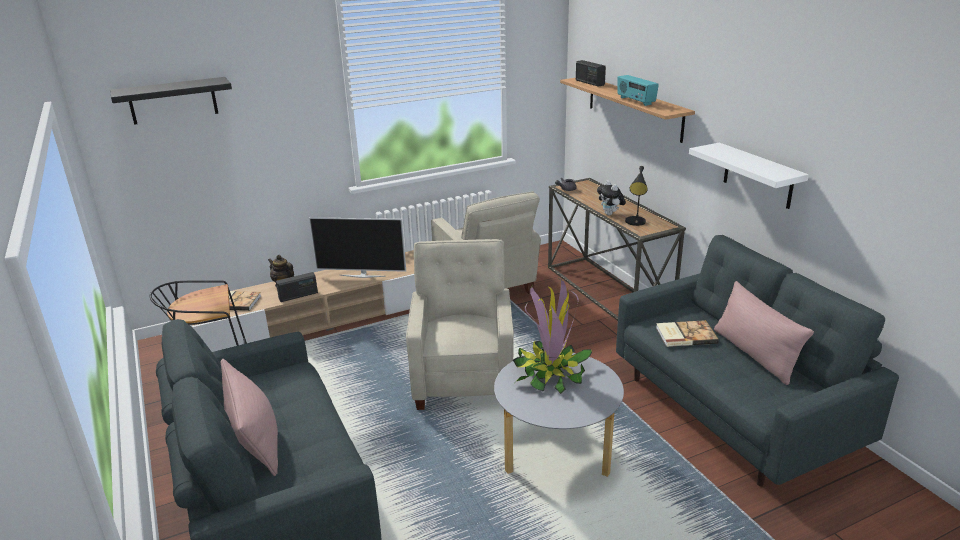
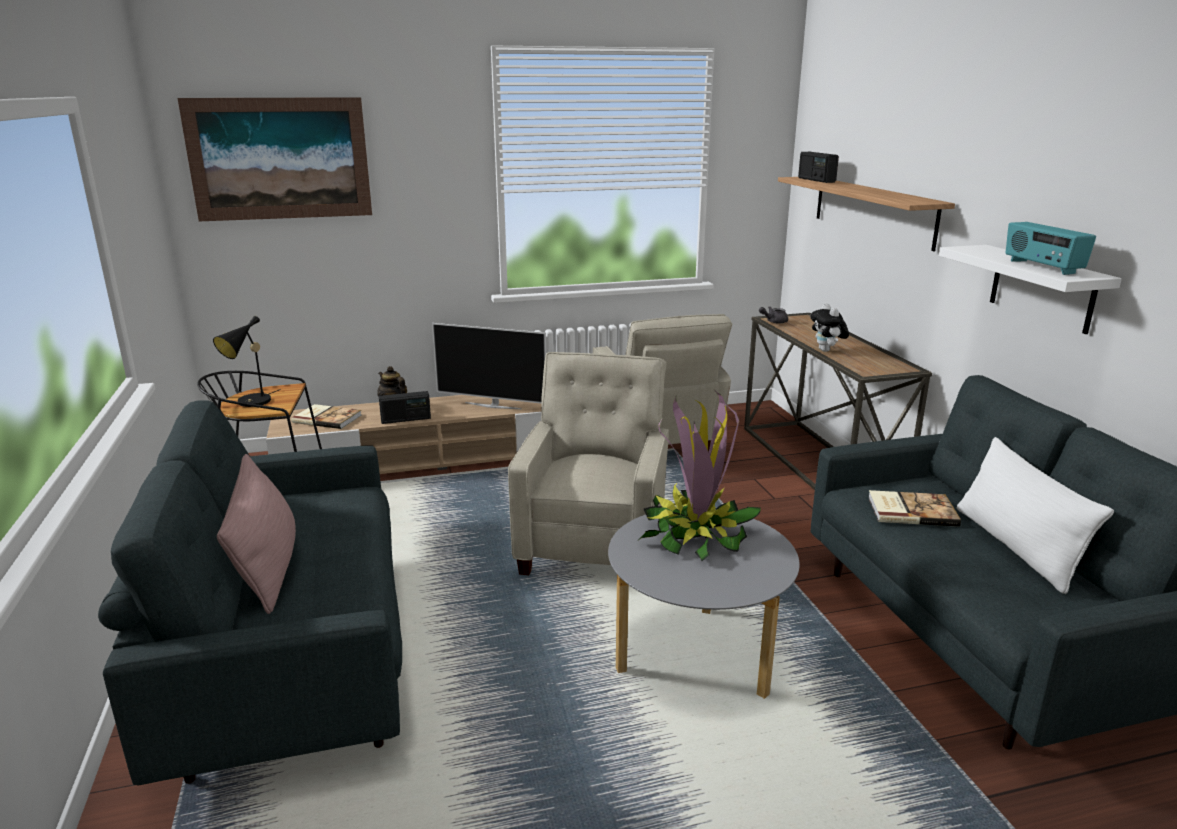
camera: 10 degrees right, 5 degrees down
black shelf [110,77,232,125] -> picture [178,97,372,221]
radio [617,75,659,106] -> radio moved to [1006,222,1096,275]
black table lamp [625,166,648,226] -> black table lamp moved to [213,316,281,407]
pink pillow [714,281,814,385] -> white pillow [957,437,1114,594]

